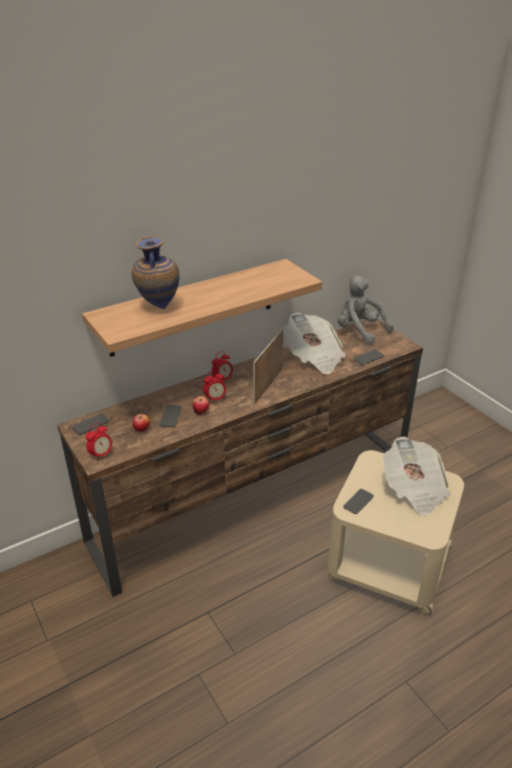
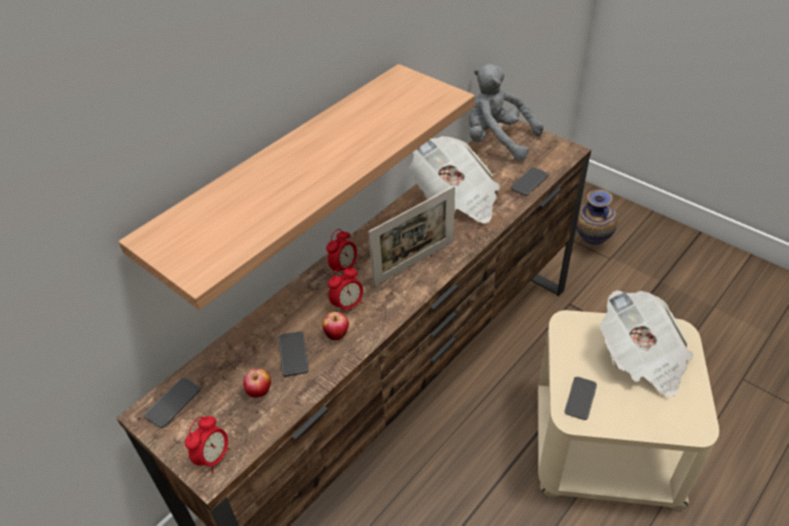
camera: 15 degrees left, 10 degrees up
vase [132,236,179,309] -> vase moved to [576,189,618,245]
picture frame [253,329,283,405] -> picture frame turned 135 degrees counterclockwise [368,186,455,287]

